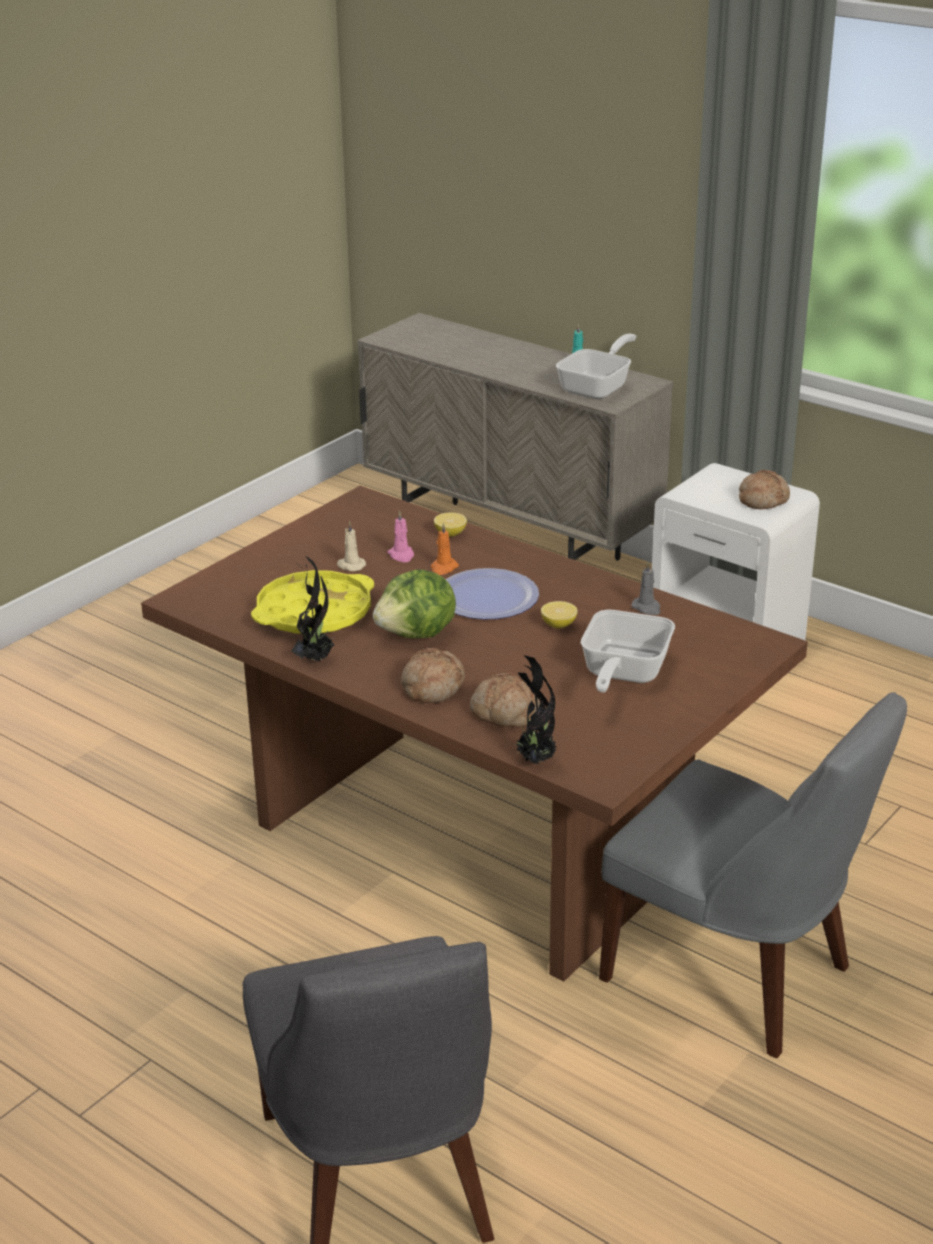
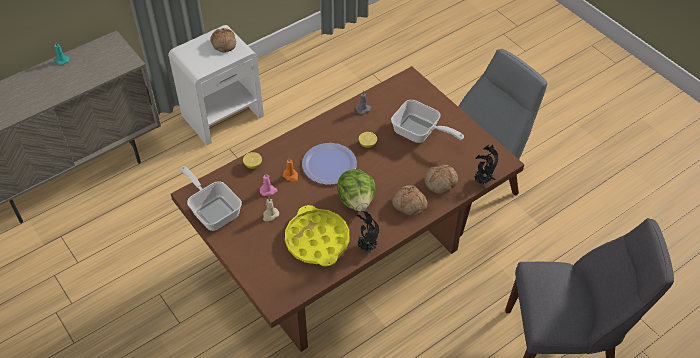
camera: 75 degrees left, 20 degrees up
frying pan [556,334,636,399] -> frying pan moved to [180,166,242,231]

